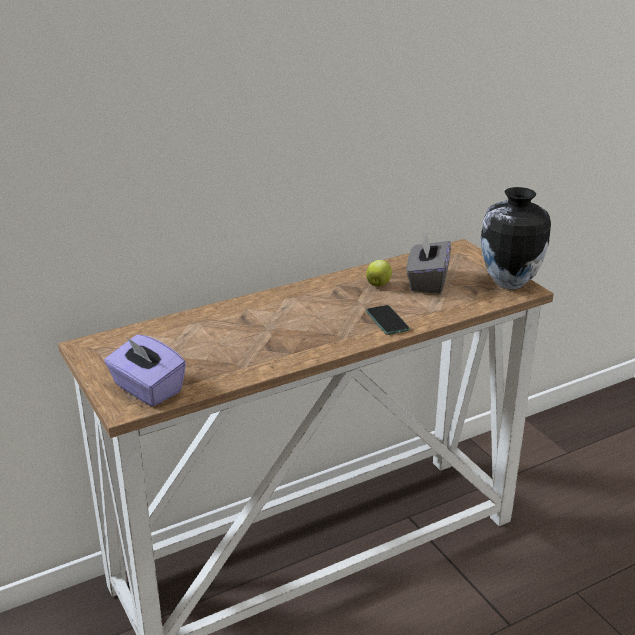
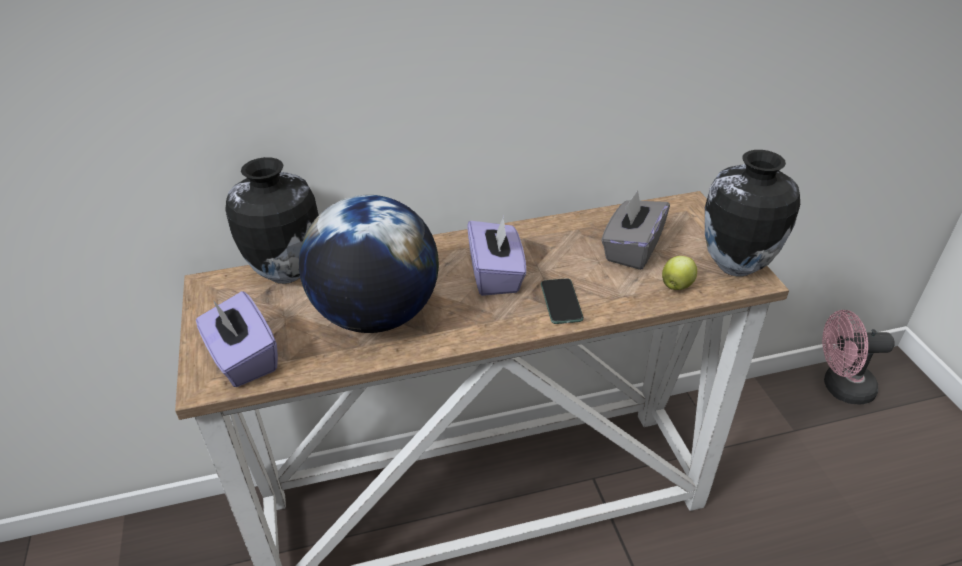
camera: 15 degrees right, 10 degrees up
apple [366,260,392,286] -> apple moved to [662,256,697,290]
none -> vase [225,157,319,284]
none -> globe [299,195,439,333]
none -> purple tissue box [468,216,526,296]
none -> pink fan [822,310,895,405]

